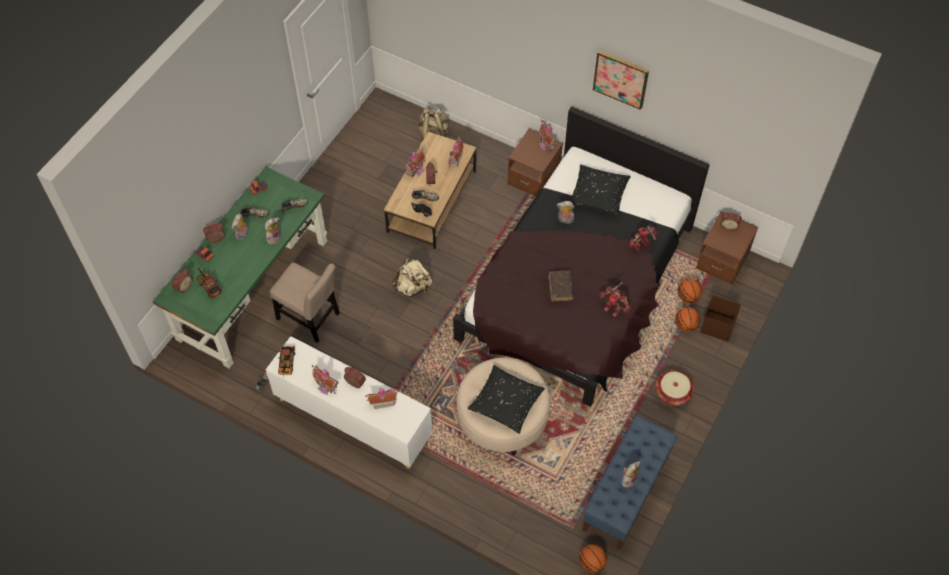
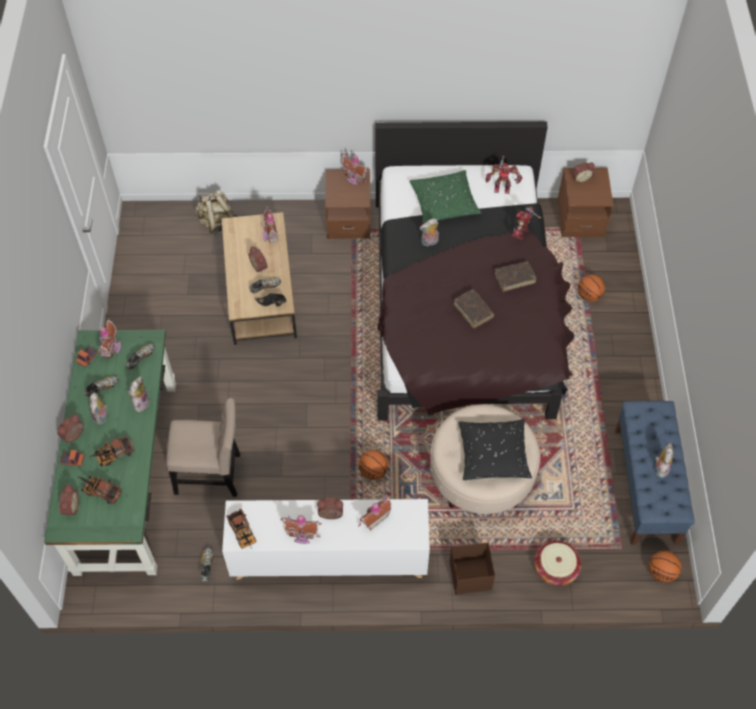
camera: 30 degrees left, 0 degrees up
beige backpack [392,258,432,296] -> none
toy house [405,148,426,177] -> toy house moved to [98,318,121,358]
black pillow [568,165,631,216] -> green pillow [410,170,482,224]
picture [593,50,649,110] -> none
toy robot [599,282,630,317] -> toy robot moved to [486,155,523,194]
basket [656,370,694,406] -> basket moved to [534,540,581,586]
basketball [677,279,702,303] -> basketball moved to [359,450,388,480]
brown storage box [700,295,741,342] -> brown storage box moved to [449,542,495,595]
none -> toy truck [90,436,135,467]
none -> brown book [494,261,536,292]

